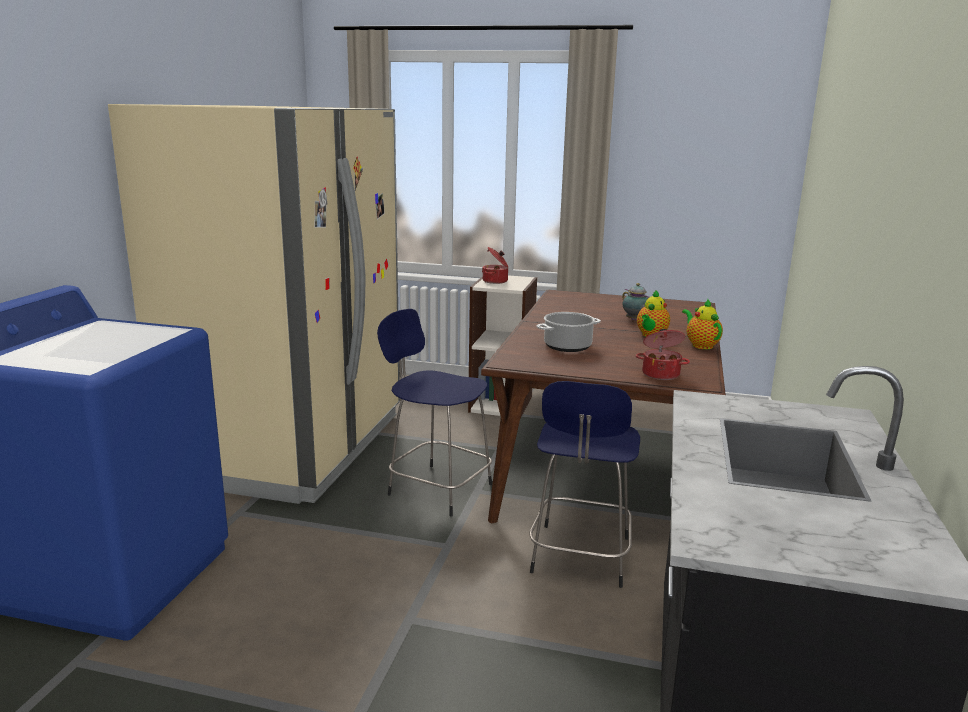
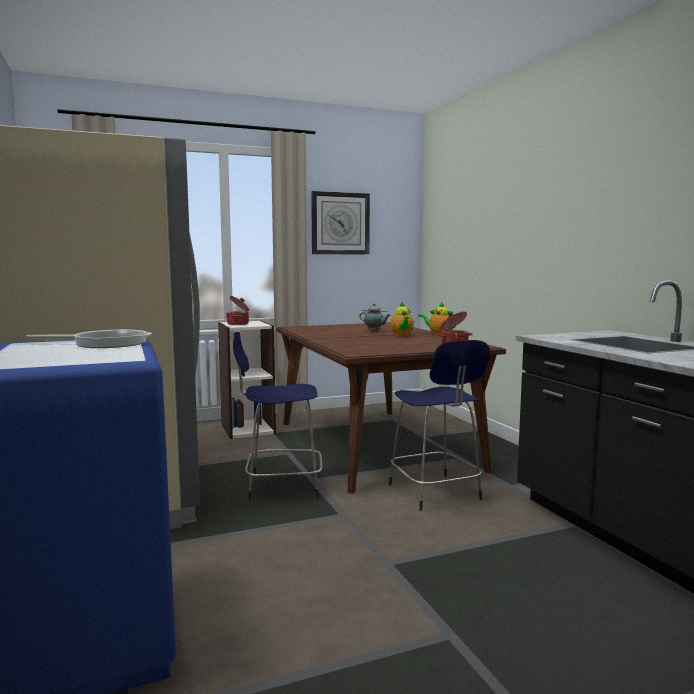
camera: 35 degrees left, 10 degrees down
cooking pot [537,312,601,352] -> none
none -> frying pan [26,329,152,348]
none -> wall clock [311,191,370,254]

